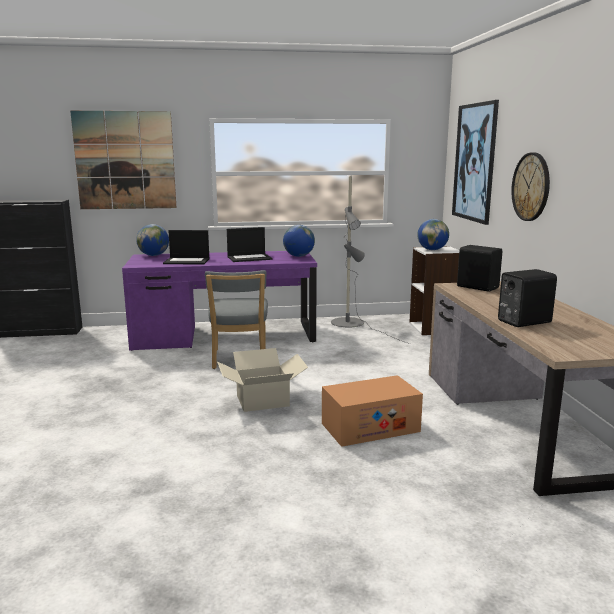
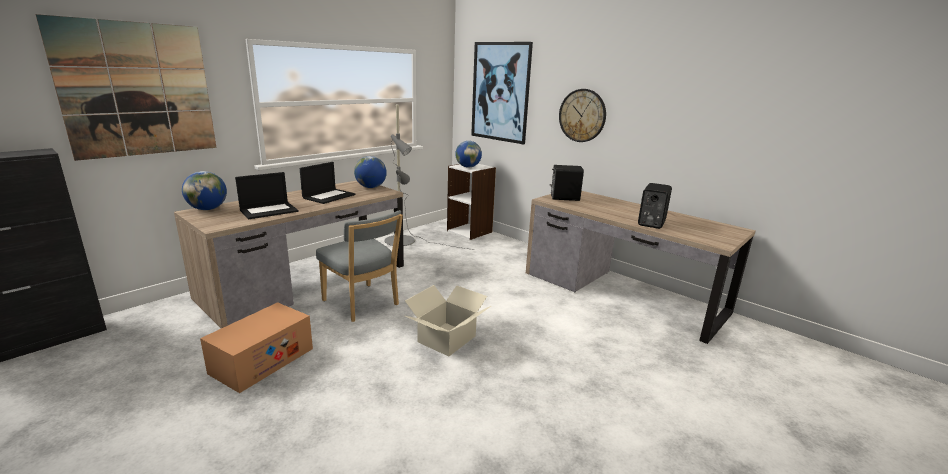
camera: 40 degrees left, 5 degrees up
purple desk [122,251,317,351] -> brown desk [174,180,404,328]
cardboard box [322,375,423,447] -> cardboard box moved to [200,302,313,393]

